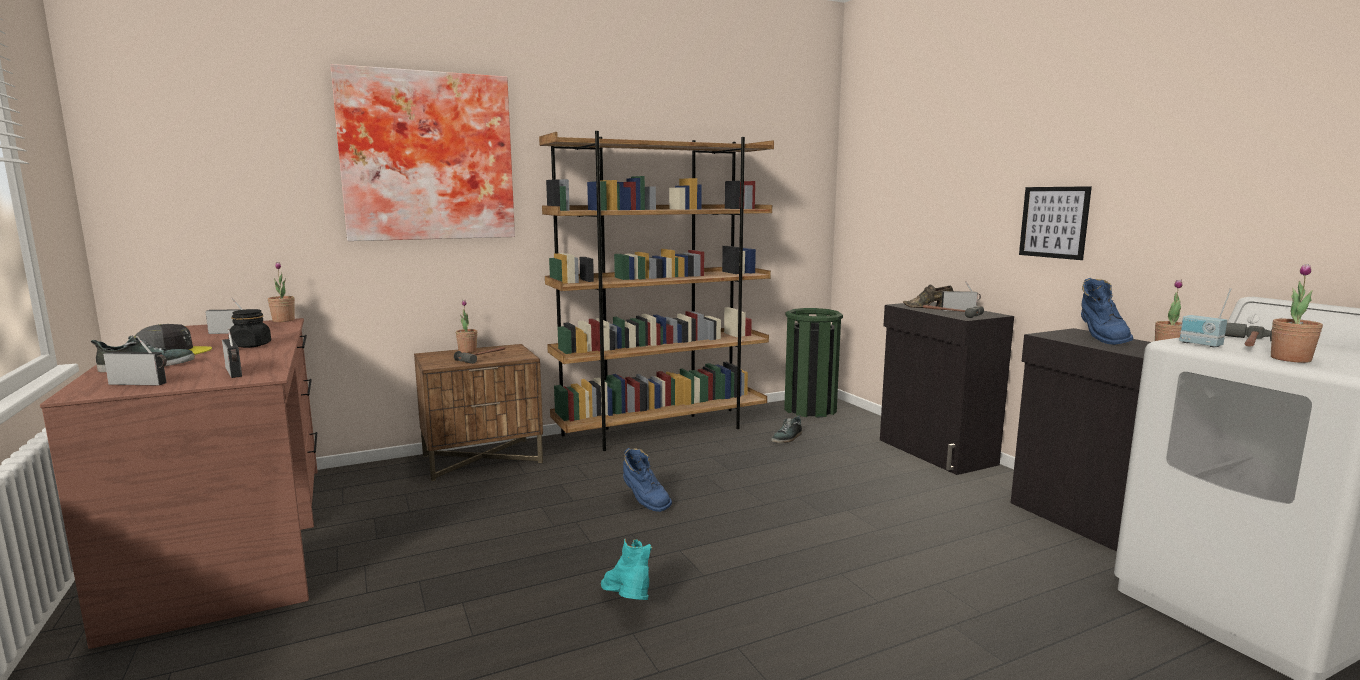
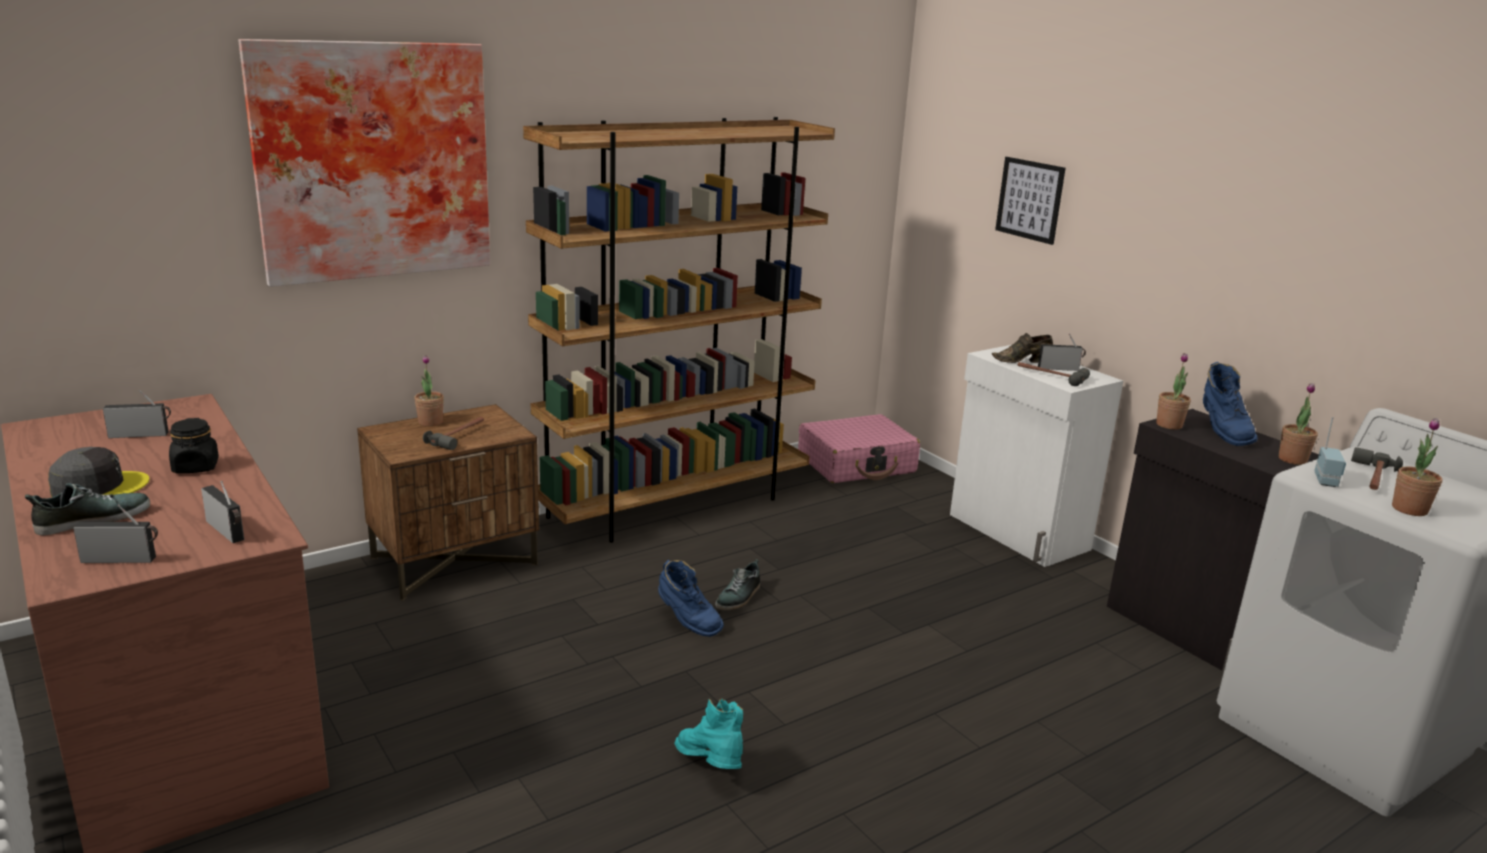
camera: 10 degrees left, 10 degrees up
potted plant [268,262,295,322] -> potted plant moved to [1156,353,1191,430]
shoe [771,415,802,443] -> shoe moved to [715,559,760,611]
green trash can [784,308,843,418] -> pink suitcase [798,414,920,483]
black cabinet [880,302,1014,475] -> white cabinet [950,345,1123,567]
picture [1019,186,1092,260] -> picture moved to [995,157,1066,245]
radio [1179,288,1232,348] -> radio turned 120 degrees counterclockwise [1314,417,1346,487]

